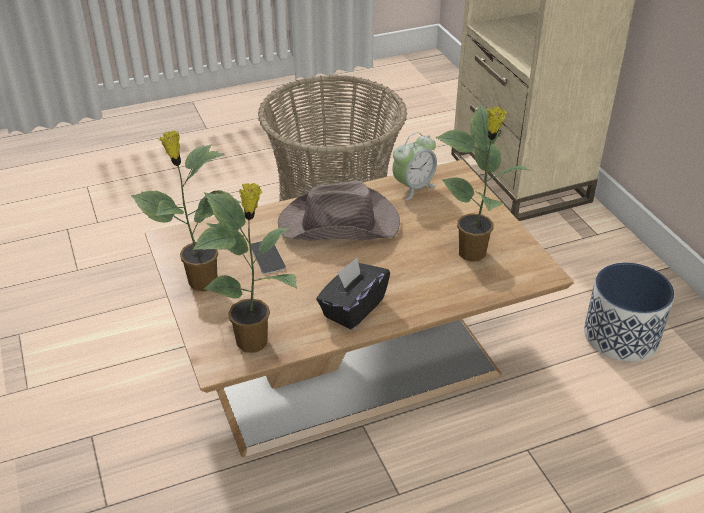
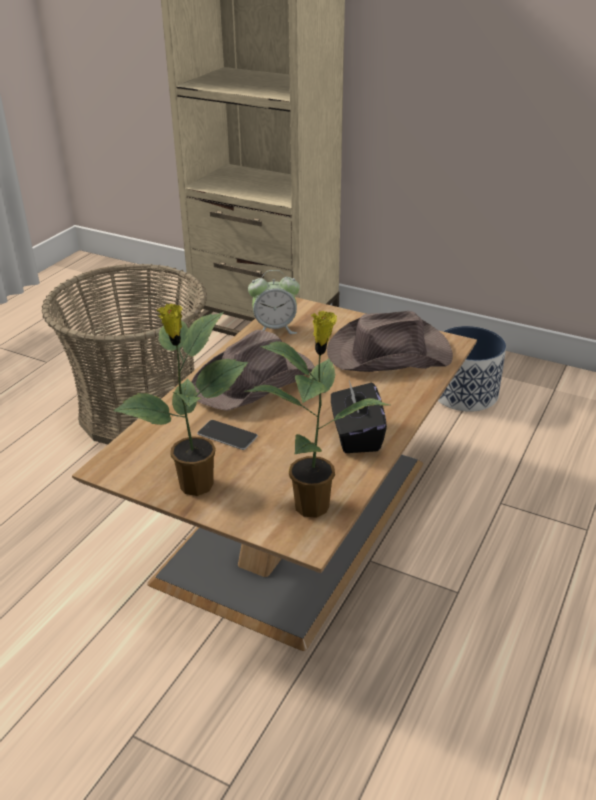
camera: 40 degrees left, 5 degrees down
alarm clock [392,132,437,200] -> alarm clock turned 75 degrees clockwise [248,270,300,334]
potted plant [435,104,533,262] -> brown hat [327,311,453,372]

